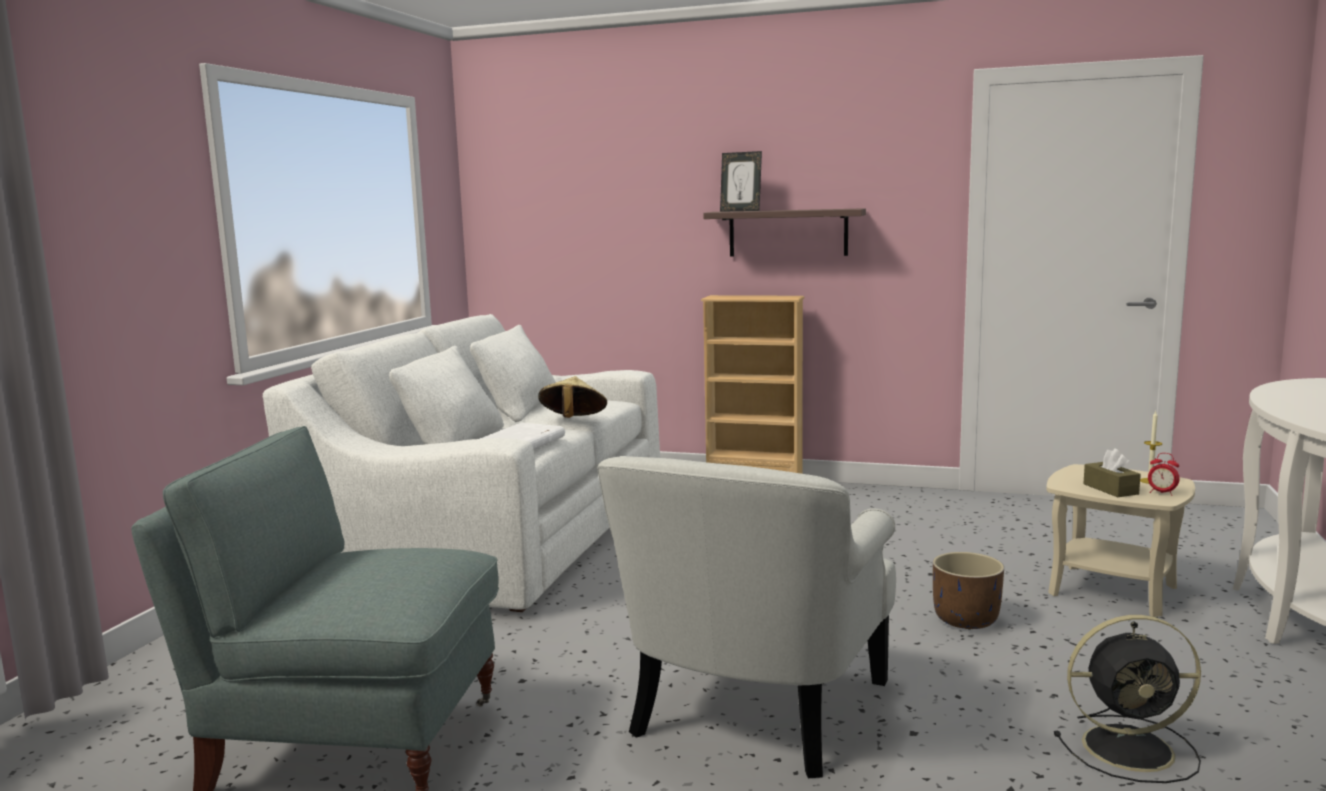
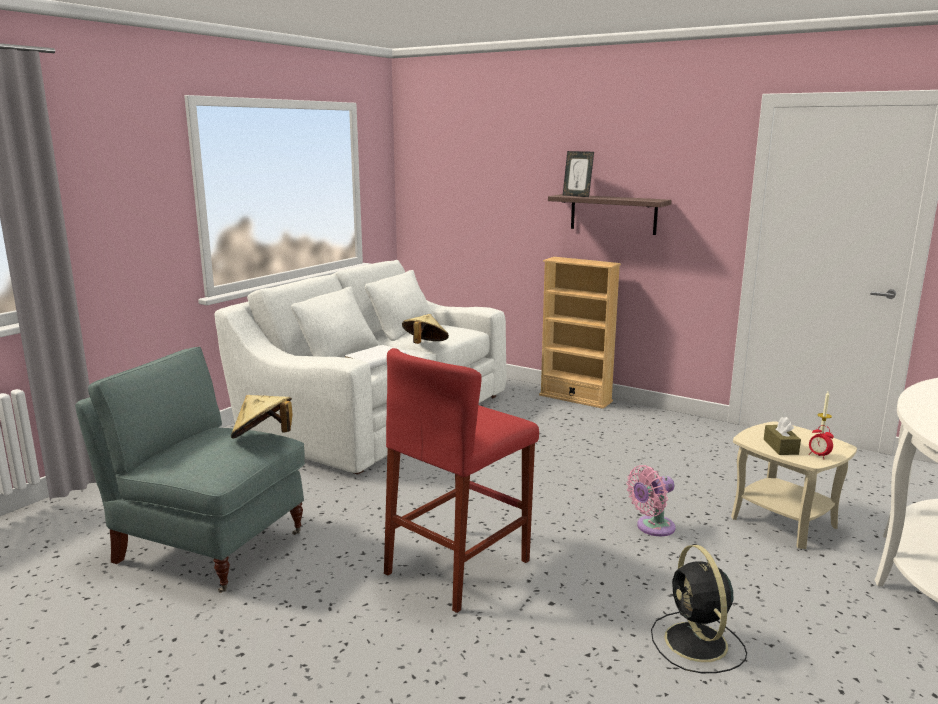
camera: 15 degrees right, 5 degrees up
white armchair [597,456,896,778] -> red stool [384,348,539,613]
brown planter [933,552,1004,629] -> pink fan [626,465,676,536]
black fan [1054,615,1201,783] -> black fan turned 60 degrees clockwise [651,545,747,673]
none -> beige hat [231,395,293,439]

